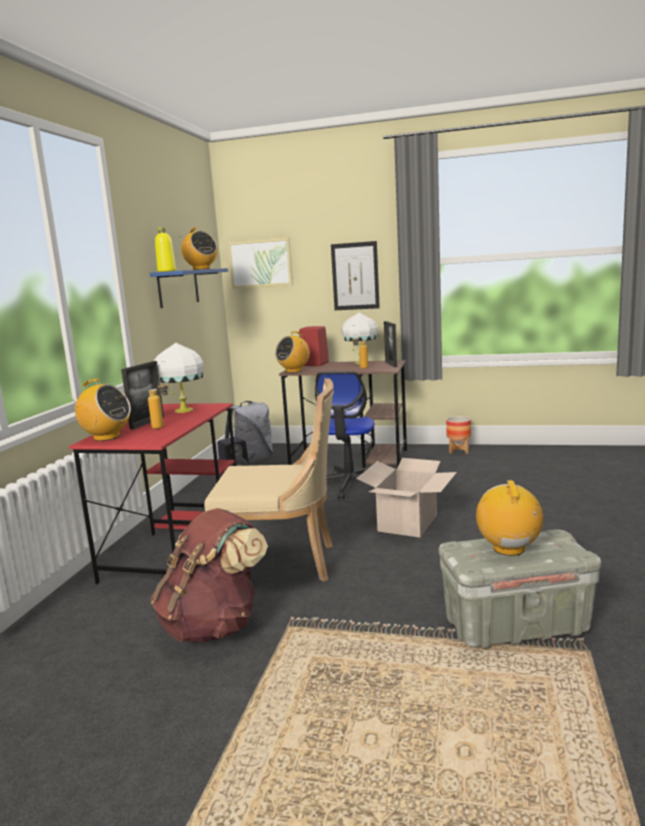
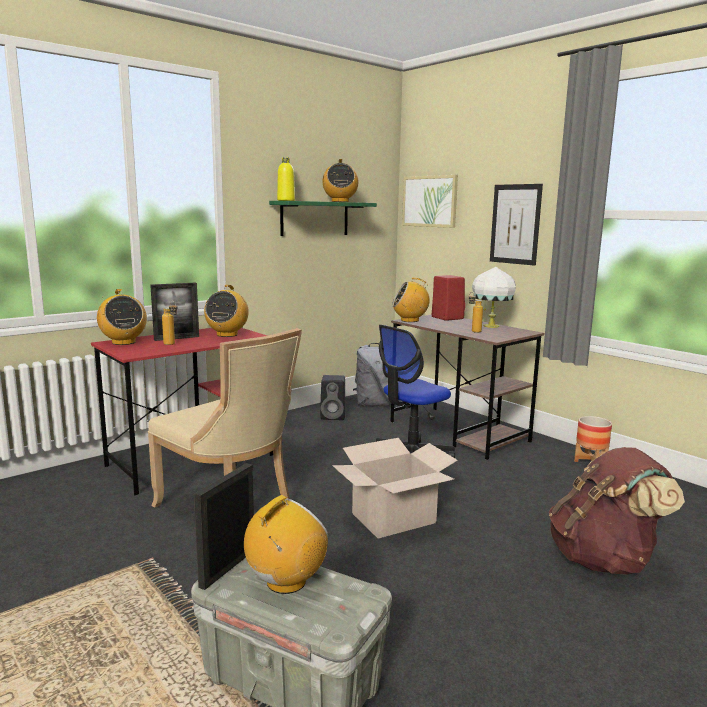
camera: 35 degrees right, 0 degrees up
blue shelf [150,268,228,308] -> green shelf [269,201,377,236]
brown backpack [151,508,268,643] -> brown backpack moved to [549,447,685,575]
white table lamp [154,343,204,413] -> radio [204,285,249,337]
picture frame [384,321,397,367] -> picture frame moved to [194,463,254,590]

